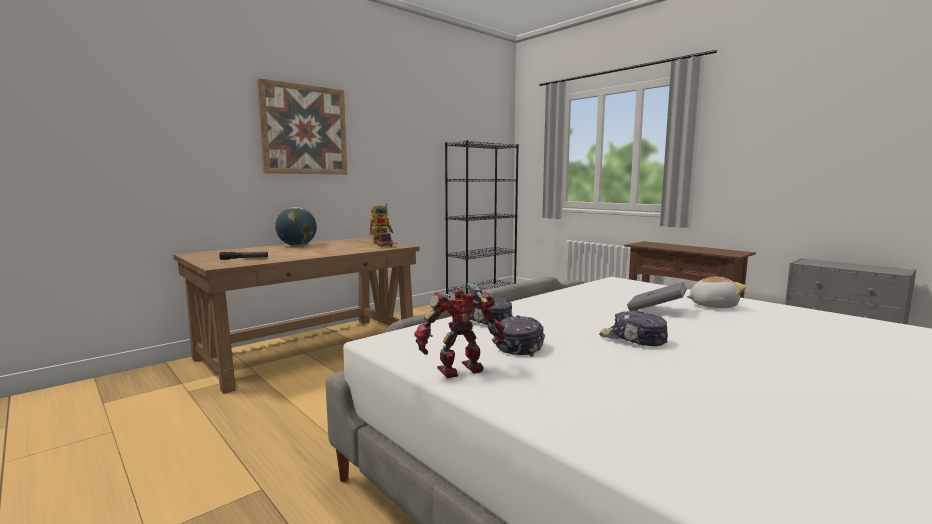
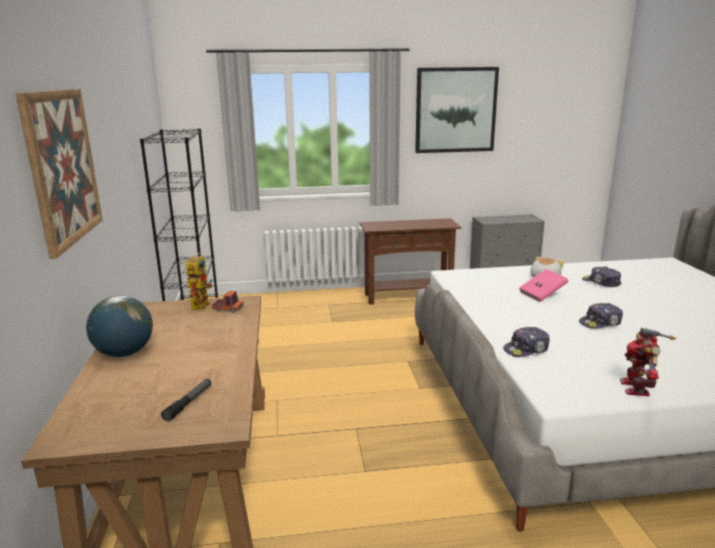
camera: 55 degrees left, 10 degrees up
cap [496,315,545,357] -> cap moved to [582,267,621,287]
grey book [627,281,687,311] -> pink book [519,269,568,302]
none -> picture [415,67,499,153]

